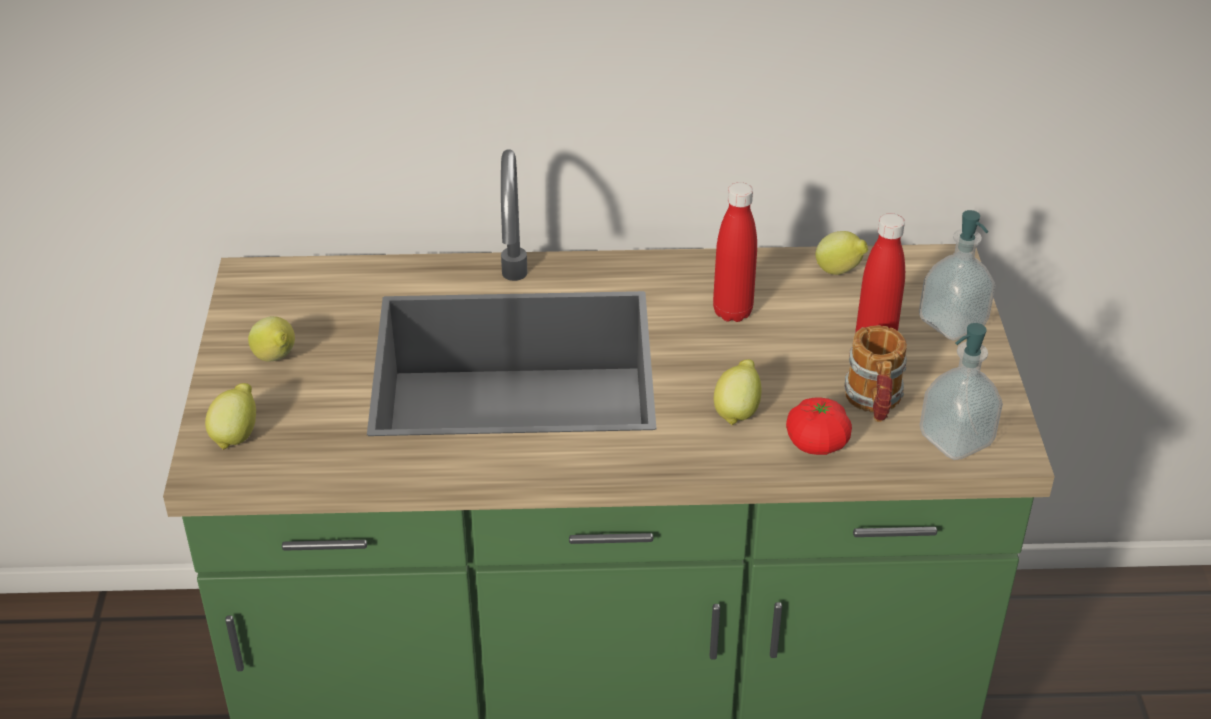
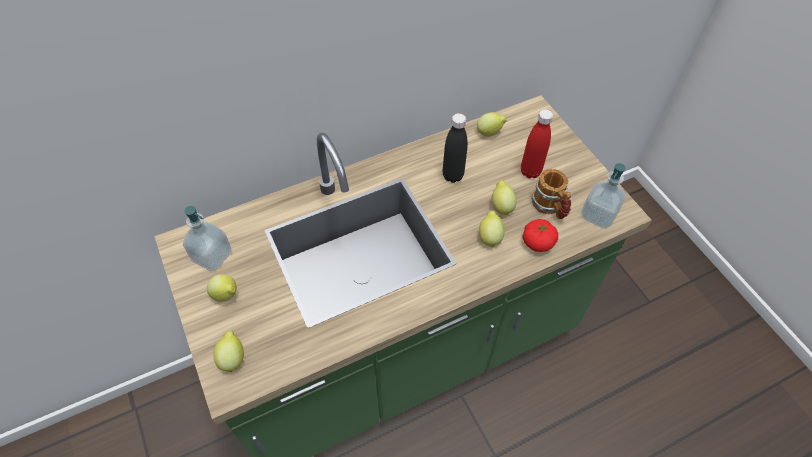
camera: 25 degrees left, 15 degrees up
red bottle [713,182,757,322] -> black bottle [442,113,468,183]
soap dispenser [919,210,996,341] -> soap dispenser moved to [183,206,232,271]
none -> lemon [492,180,517,216]

